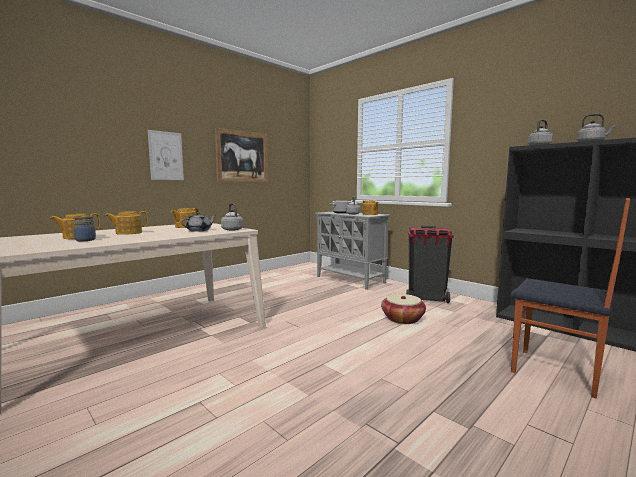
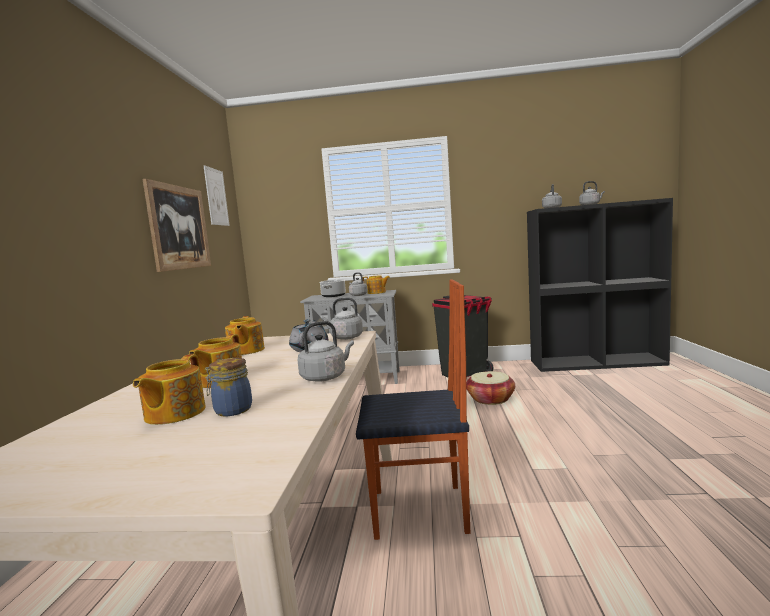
camera: 40 degrees left, 0 degrees up
picture [148,130,184,180] -> picture moved to [203,165,230,226]
chair [510,198,630,398] -> chair moved to [356,279,470,540]
none -> grey kettle [298,321,354,382]

